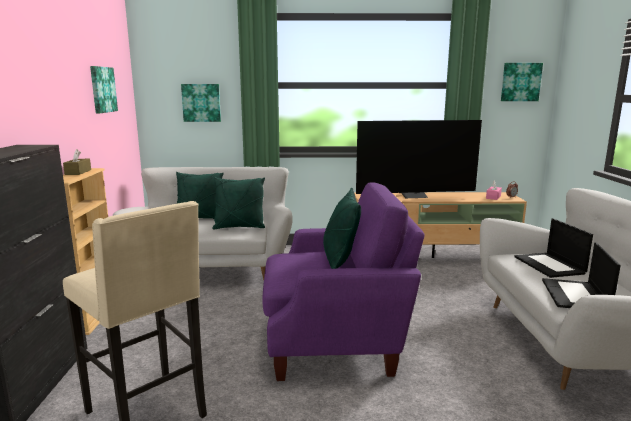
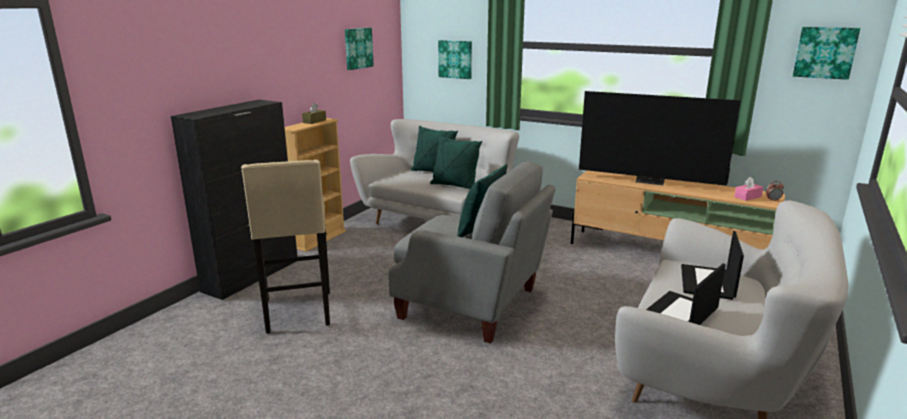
camera: 30 degrees right, 5 degrees up
purple armchair [262,182,424,381] -> grey armchair [389,161,556,344]

